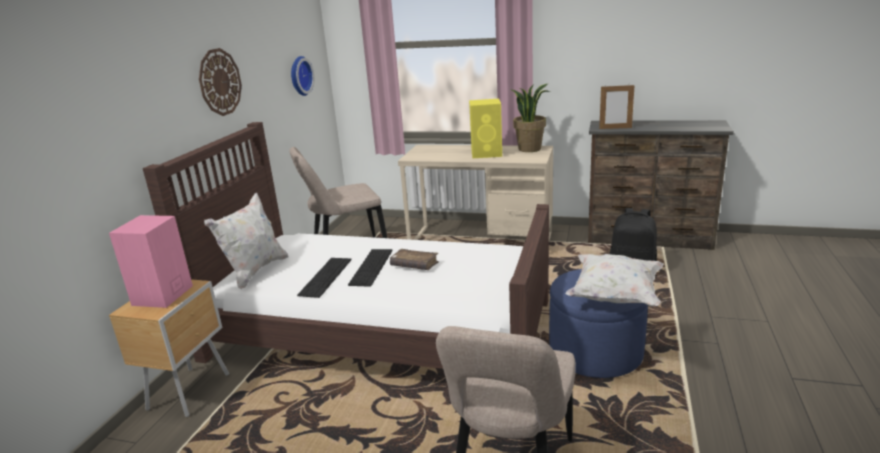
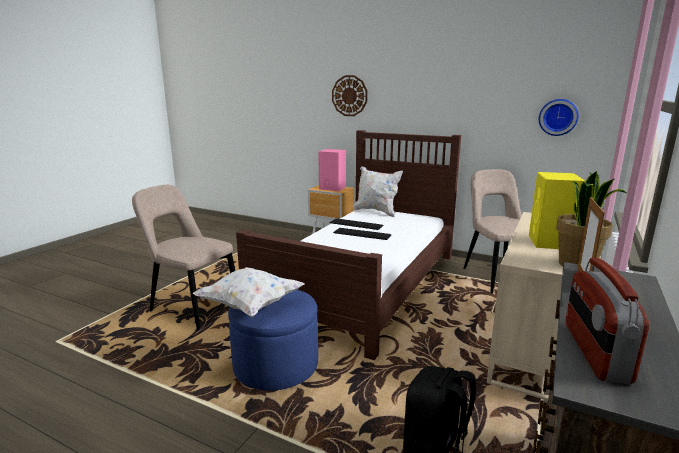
camera: 100 degrees right, 5 degrees down
wall clock [199,48,242,116] -> wall clock moved to [332,75,368,116]
brown book [390,249,439,270] -> none
none -> radio [566,258,649,384]

